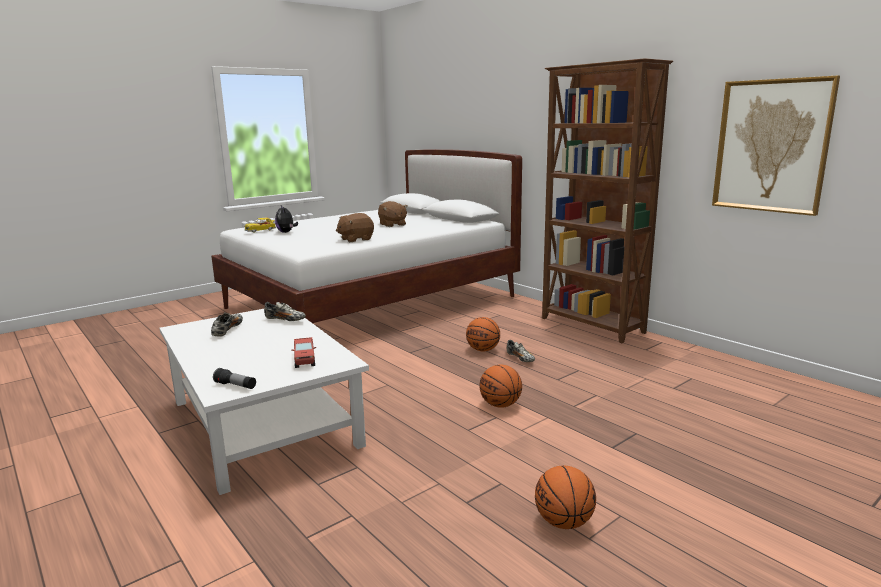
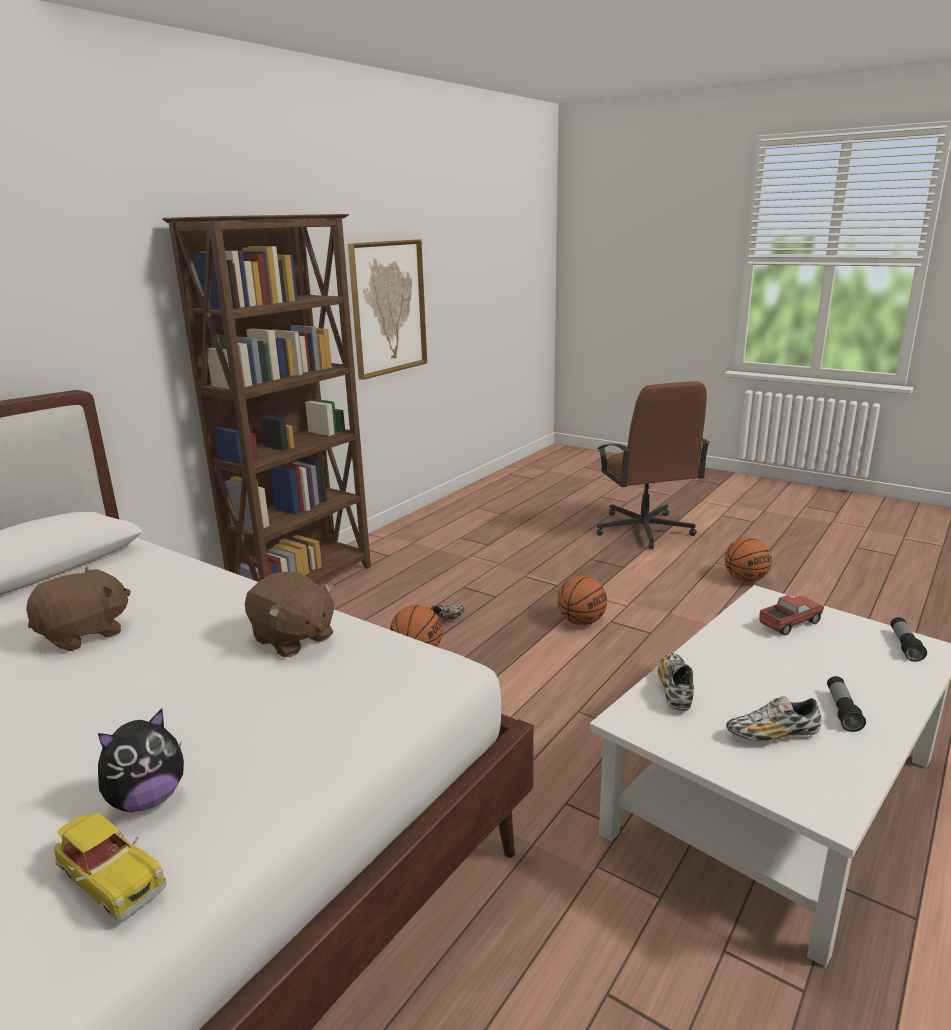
camera: 105 degrees left, 5 degrees up
none -> brown office chair [597,381,710,549]
none -> flashlight [827,676,866,732]

